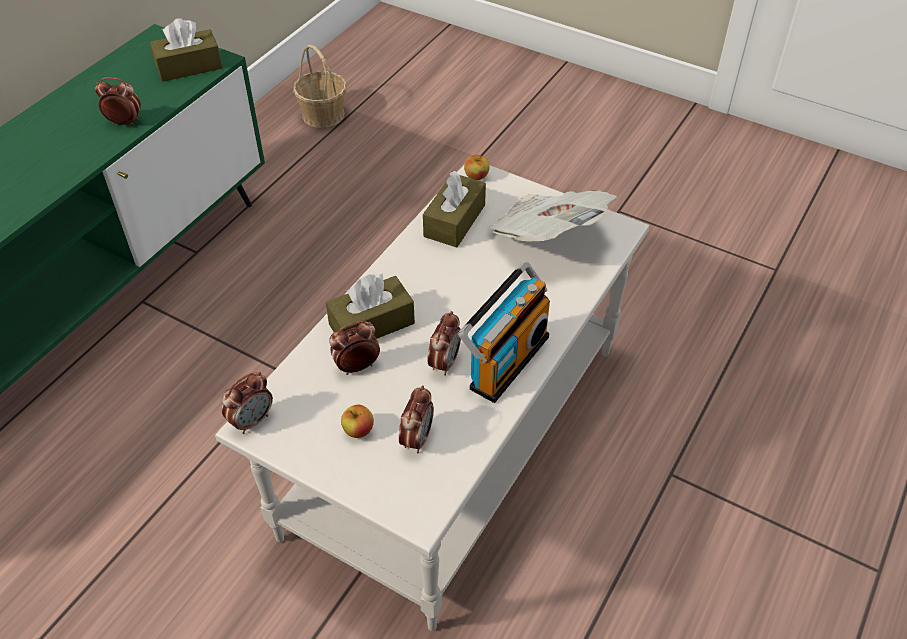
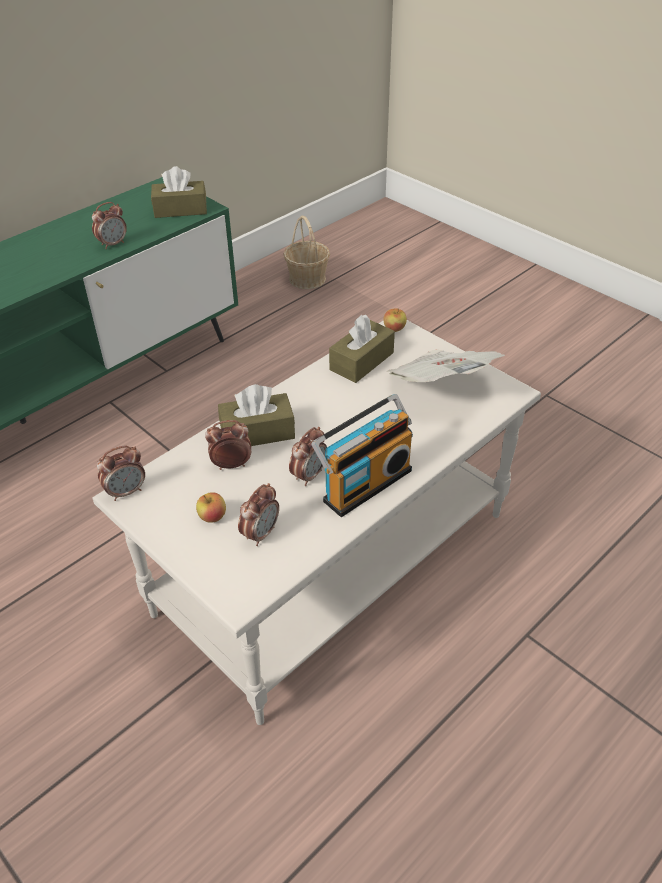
camera: 15 degrees right, 5 degrees down
alarm clock [95,77,141,126] -> alarm clock turned 120 degrees clockwise [92,202,127,249]

